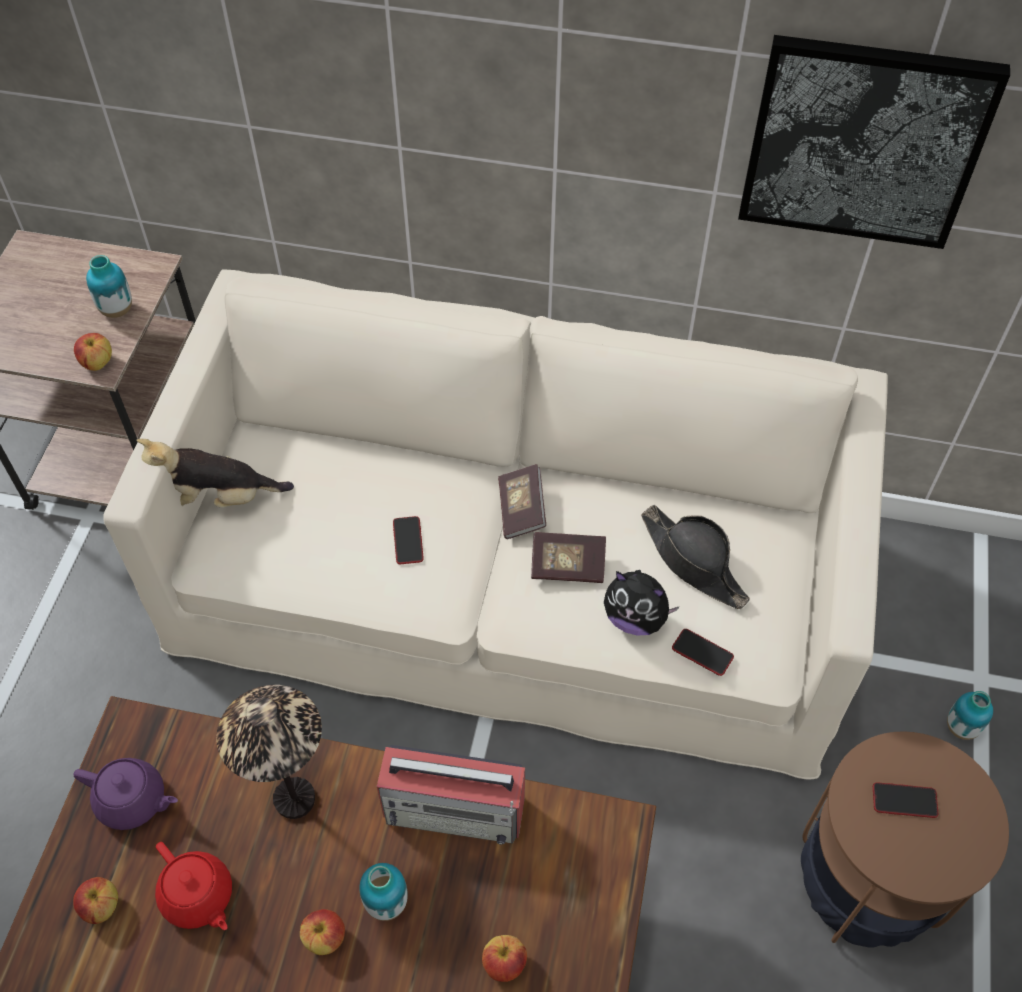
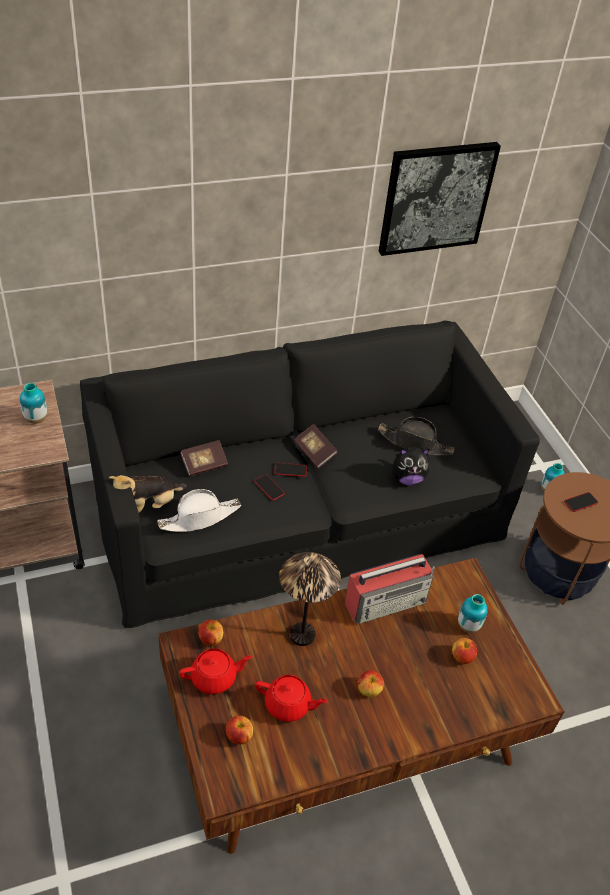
camera: 35 degrees left, 10 degrees down
purple teapot [73,758,178,830] -> red teapot [179,649,253,694]
apple [74,333,112,371] -> apple moved to [198,619,223,646]
beige sofa [103,269,888,780] -> black sofa [80,321,540,628]
vase [360,863,408,921] -> vase moved to [458,594,488,633]
book [531,532,606,583] -> book moved to [180,440,228,477]
phone [672,629,734,676] -> phone moved to [274,463,307,477]
none -> white hat [157,489,241,532]

